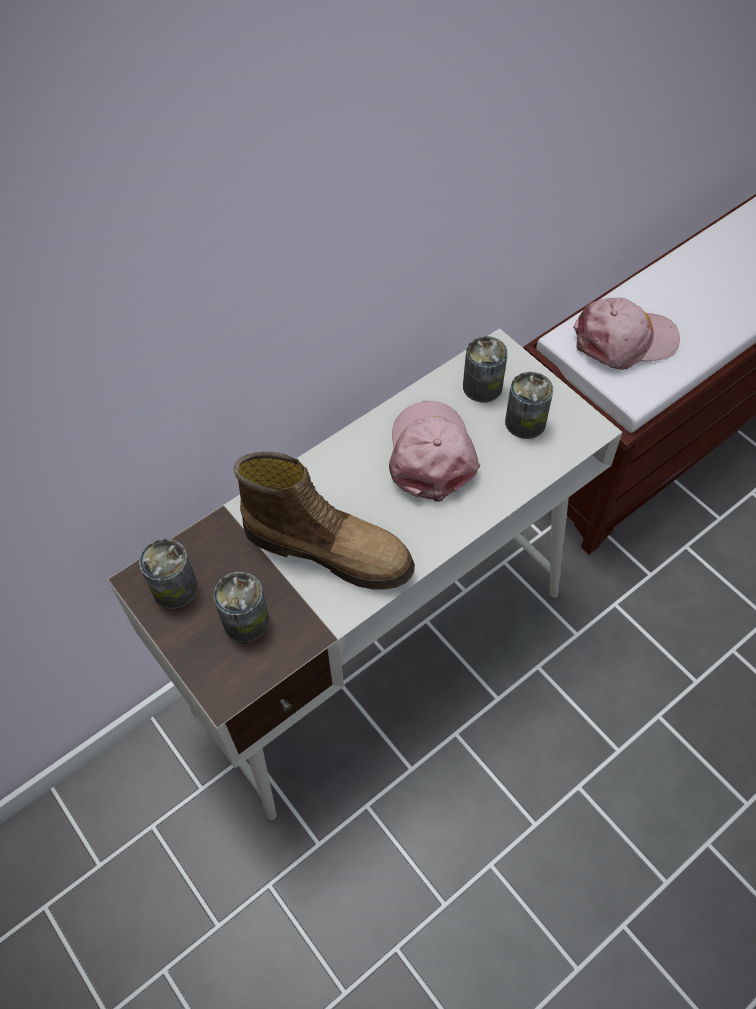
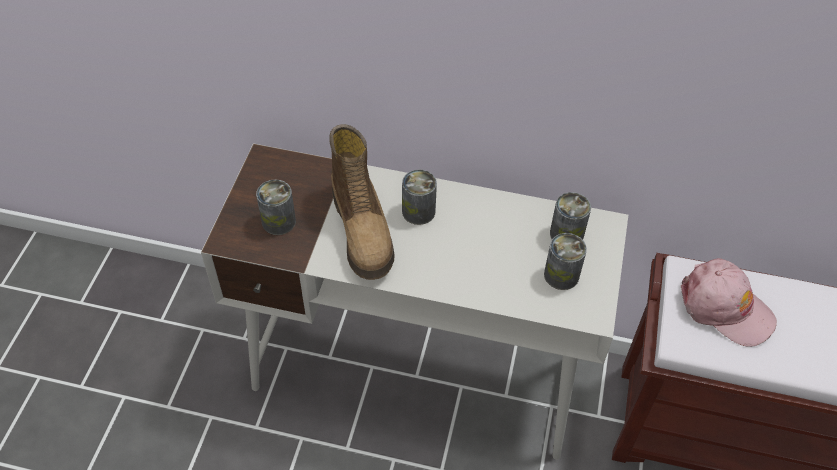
camera: 50 degrees right, 5 degrees down
can [139,539,198,609] -> can moved to [402,170,437,225]
pink cap [389,401,480,502] -> none

